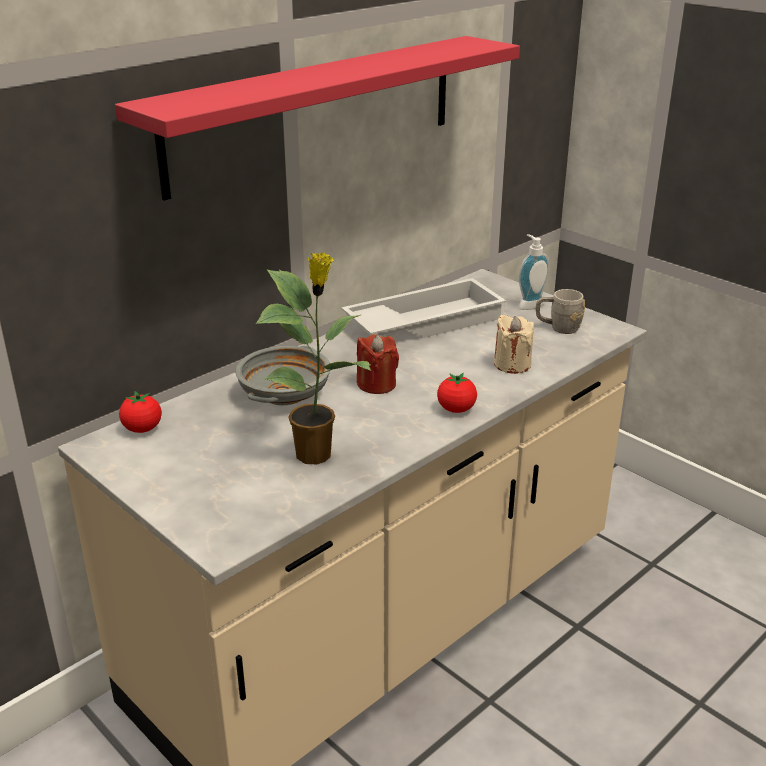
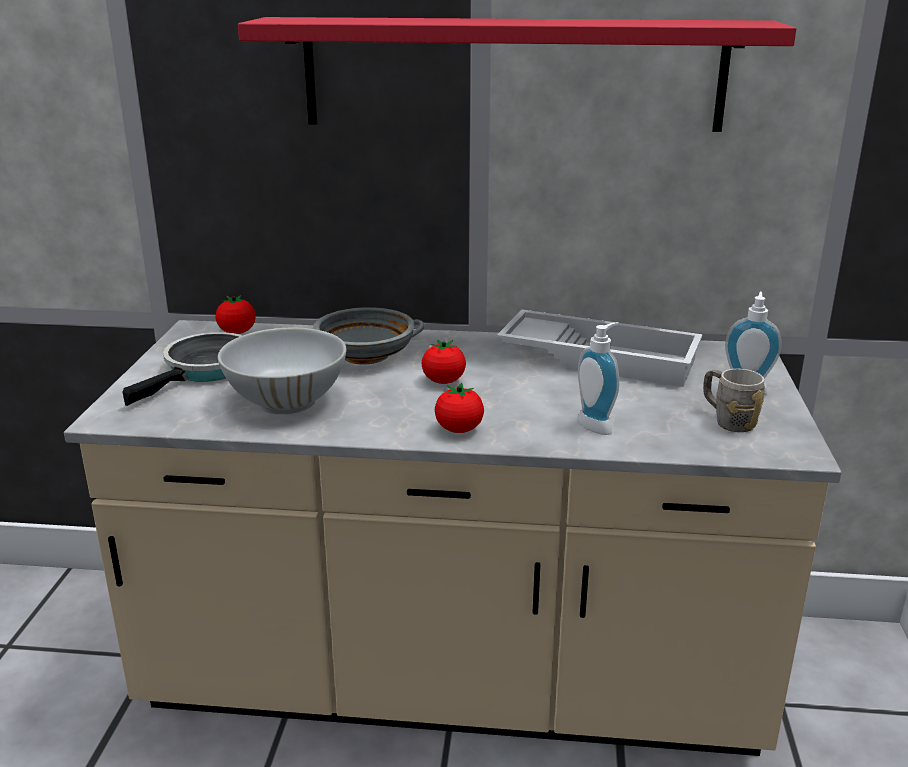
camera: 50 degrees right, 5 degrees down
potted plant [255,253,371,464] -> white bowl [218,328,346,414]
red candle [357,334,399,394] -> tomato [422,339,466,384]
beige candle [494,315,534,374] -> soap dispenser [578,322,620,435]
none -> frying pan [123,332,243,406]

